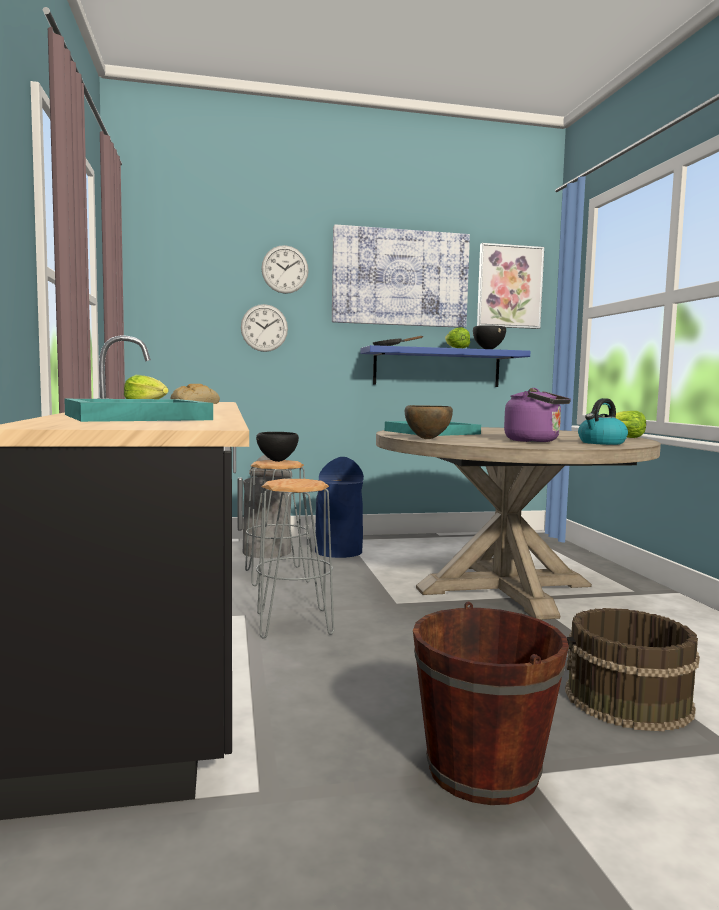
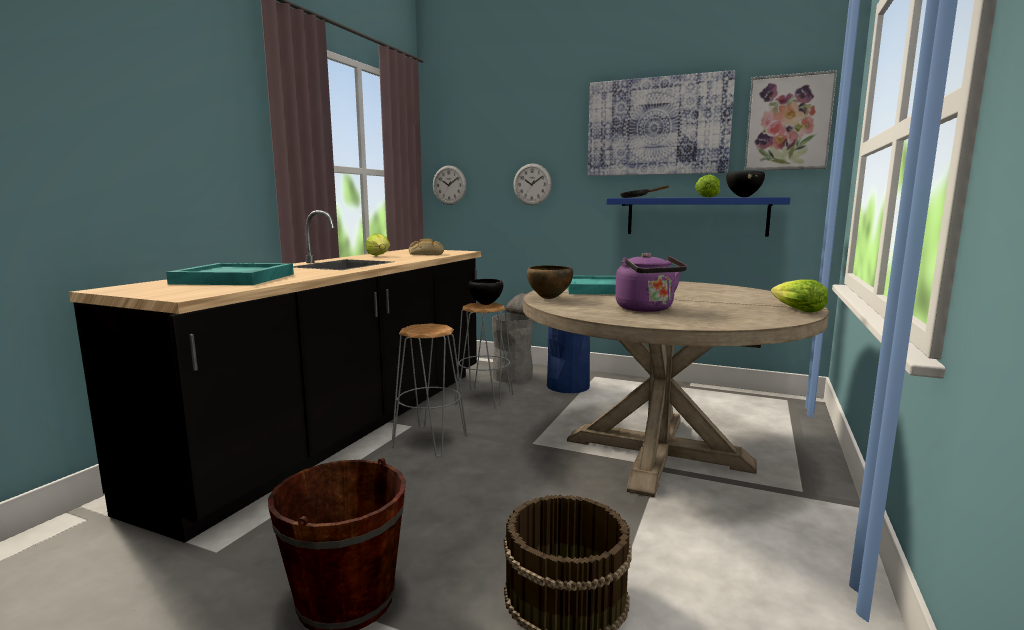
camera: 35 degrees right, 5 degrees up
wall clock [261,245,309,294] -> wall clock moved to [433,166,466,205]
kettle [578,398,628,445] -> none

